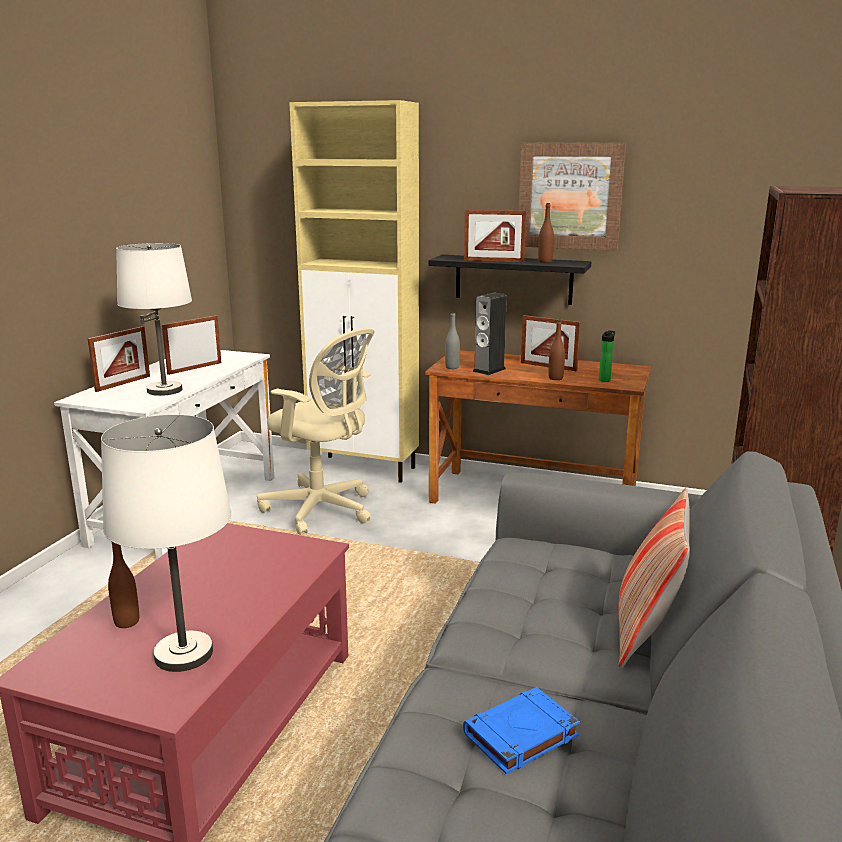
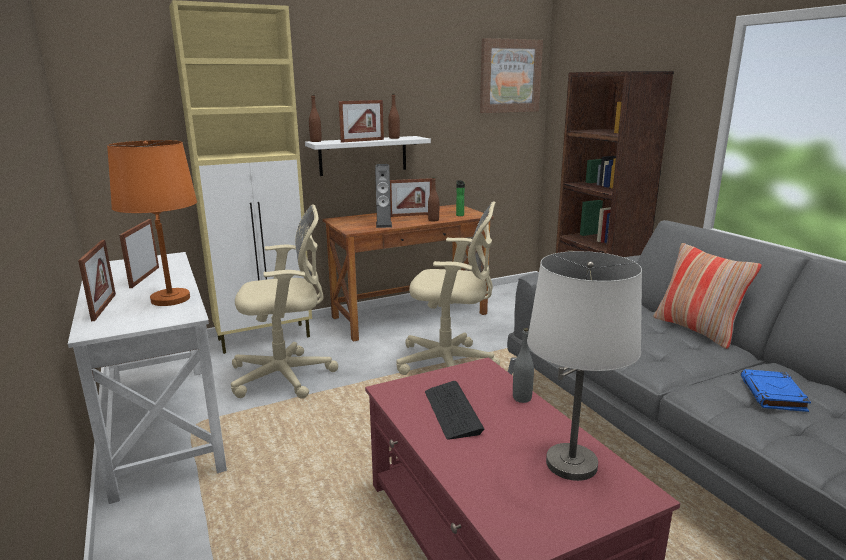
camera: 45 degrees left, 0 degrees up
brown bottle [108,541,139,628] -> brown bottle moved to [309,95,322,142]
white table lamp [116,243,192,396] -> orange table lamp [107,140,197,306]
black shelf [428,255,591,305] -> white shelf [305,136,431,176]
grey bottle [445,312,460,369] -> grey bottle moved to [513,328,534,403]
picture [518,143,626,251] -> picture moved to [480,38,543,113]
none -> beige office chair [396,201,500,375]
none -> keyboard [425,381,484,440]

